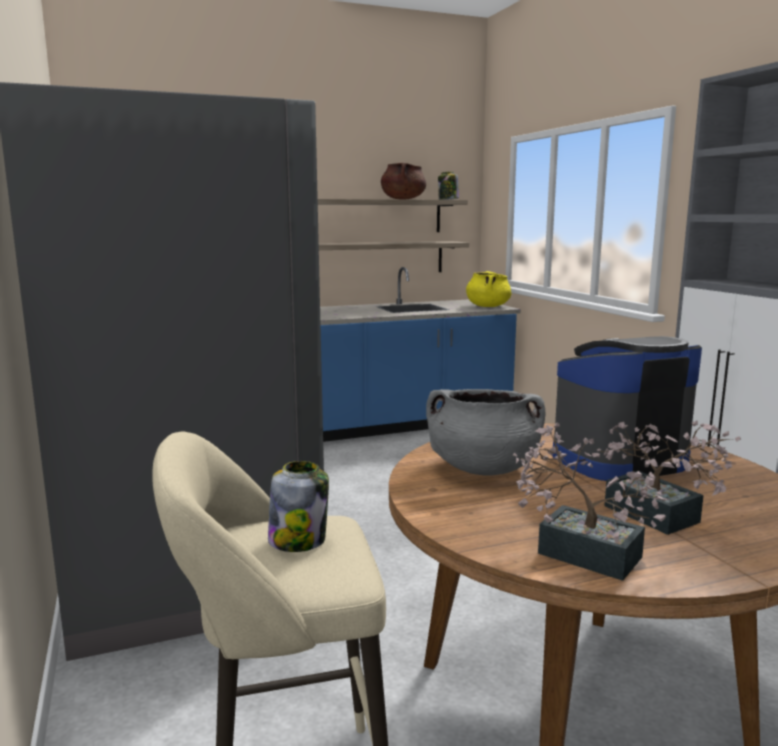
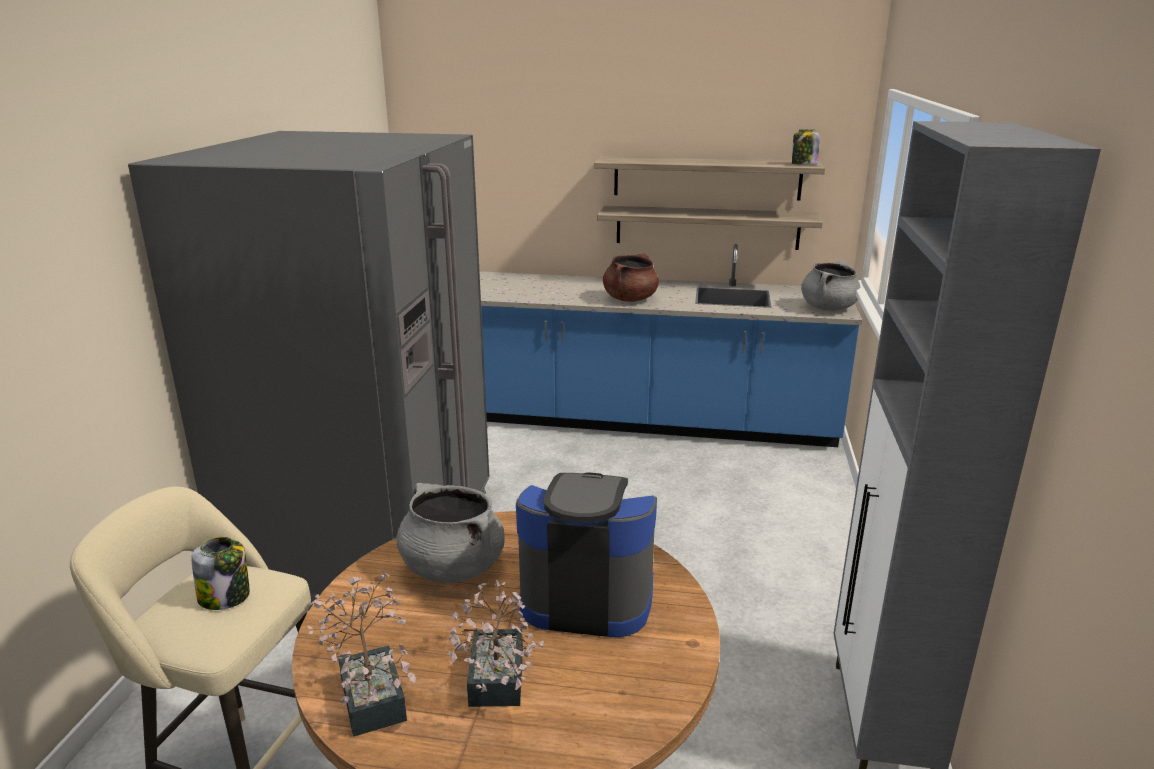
camera: 30 degrees right, 10 degrees up
brown cooking pot [381,163,426,199] -> brown cooking pot moved to [603,254,659,302]
yellow cooking pot [466,271,512,307] -> grey cooking pot [801,261,860,311]

